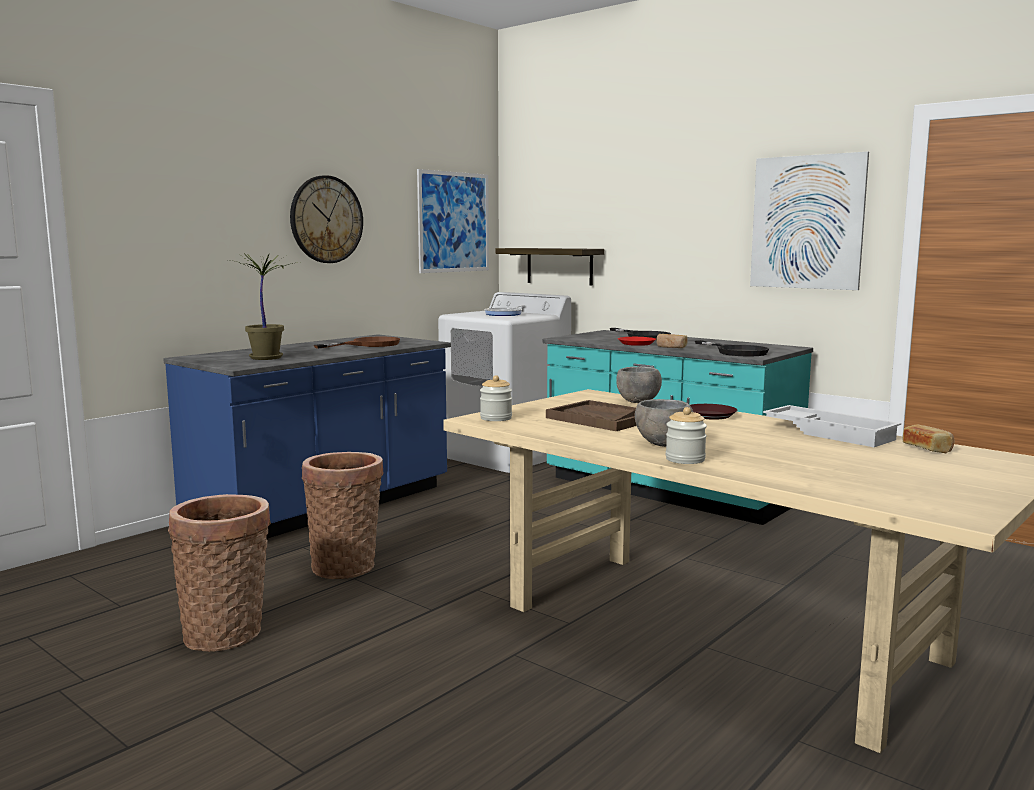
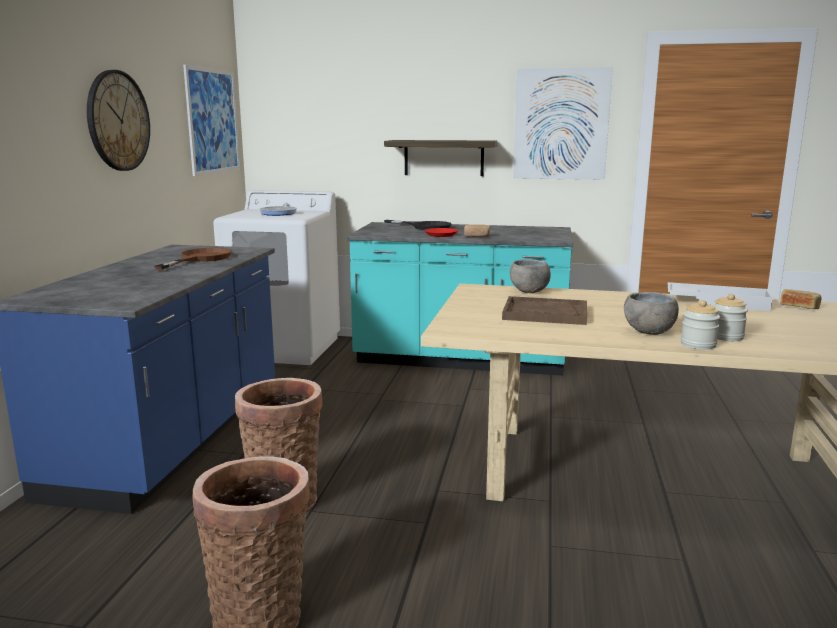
camera: 30 degrees left, 5 degrees up
potted plant [225,254,293,360] -> none
jar [480,375,512,421] -> jar moved to [713,294,748,341]
shelf [495,248,604,285] -> shelf moved to [384,140,498,176]
brown plate [690,404,737,420] -> none
black frying pan [695,340,769,356] -> none

